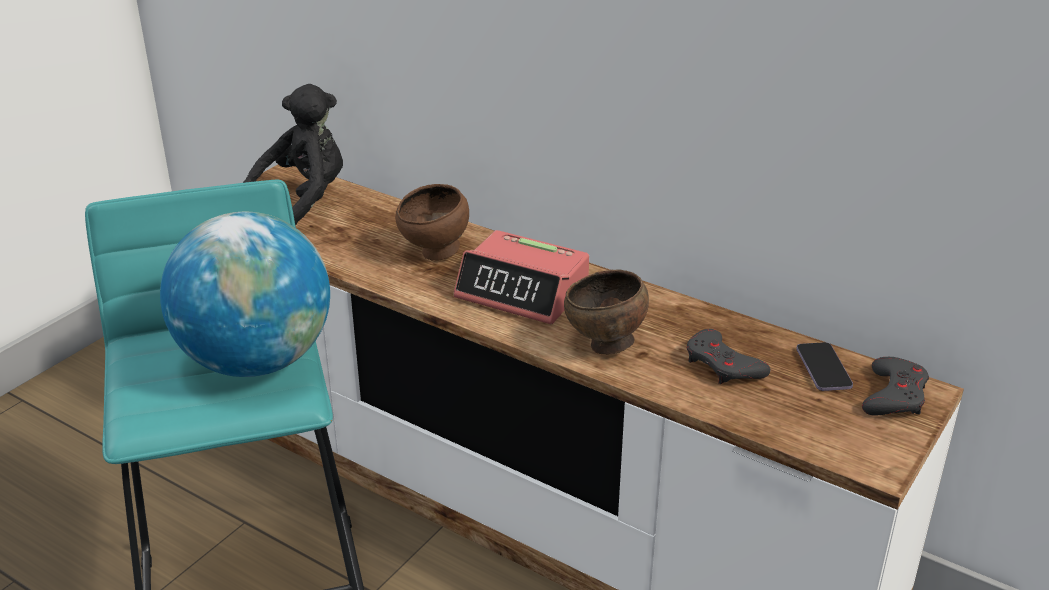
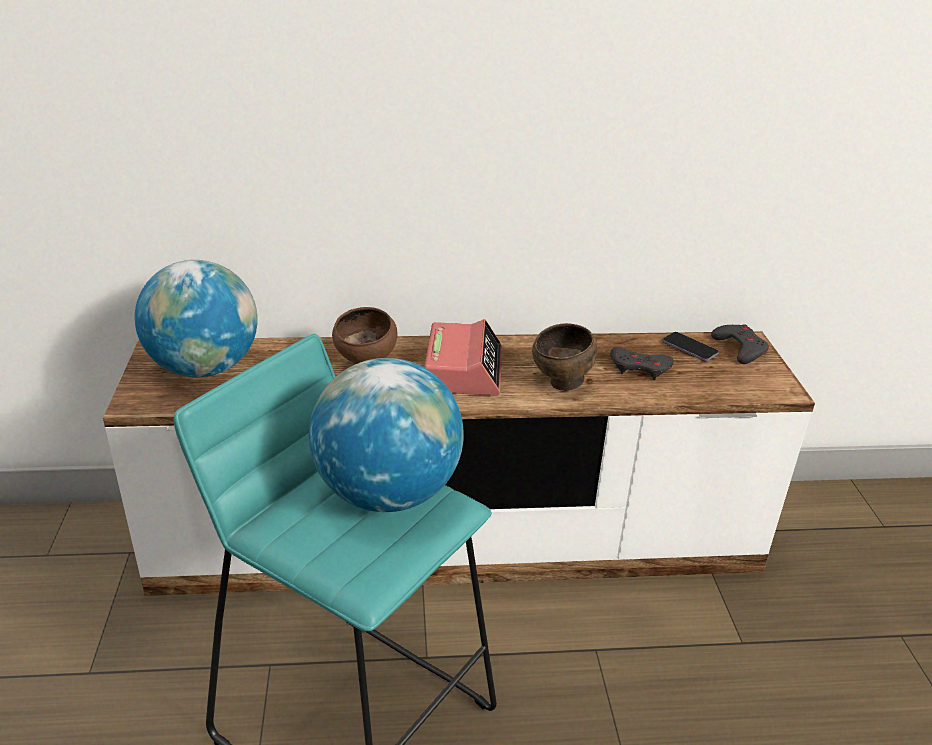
camera: 40 degrees left, 0 degrees up
black plush toy [243,84,343,226] -> globe [135,260,258,377]
alarm clock [453,230,589,324] -> alarm clock turned 75 degrees counterclockwise [424,319,502,396]

